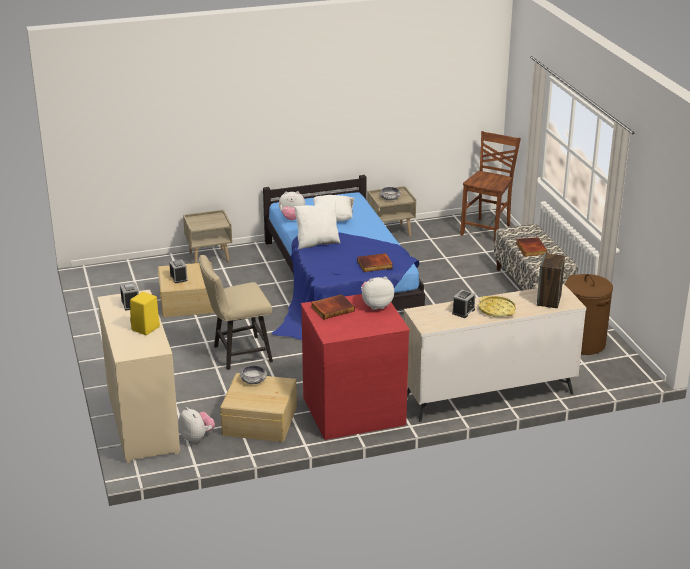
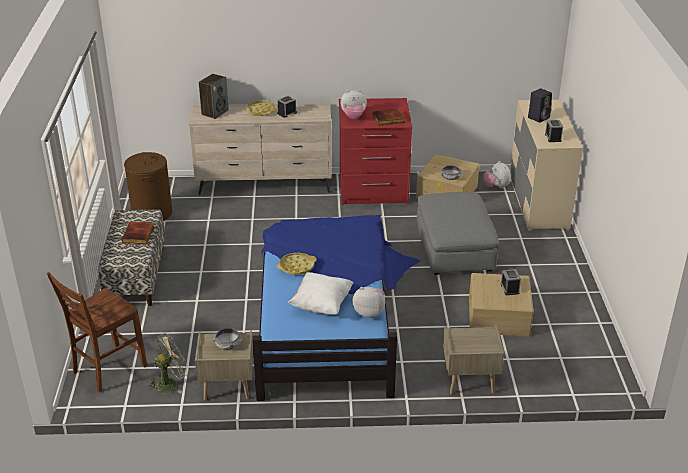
camera: 165 degrees left, 5 degrees up
yellow speaker [130,292,160,335] -> black speaker [528,88,552,123]
beige chair [199,255,273,370] -> grey ottoman [417,192,499,275]
white pillow [294,201,341,249] -> none
book [357,253,393,272] -> none
none -> green fan [148,333,189,393]
none -> yellow tray [277,253,317,275]

